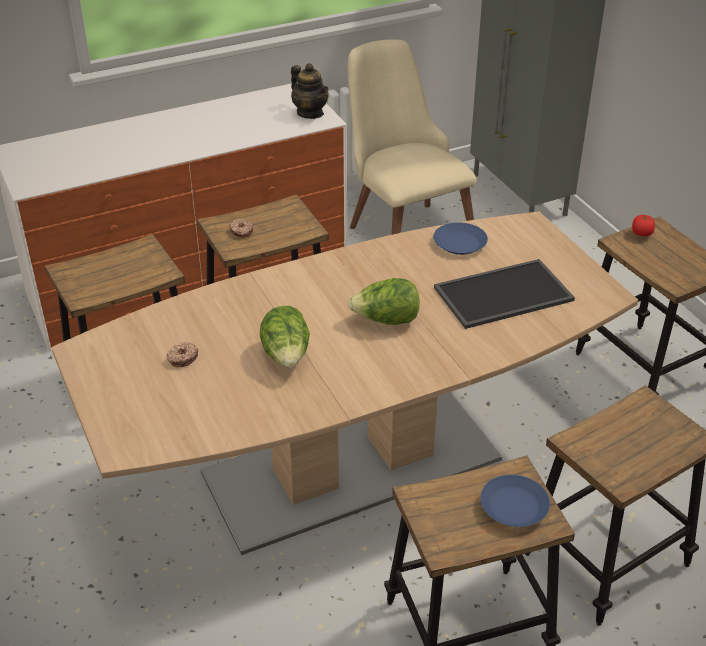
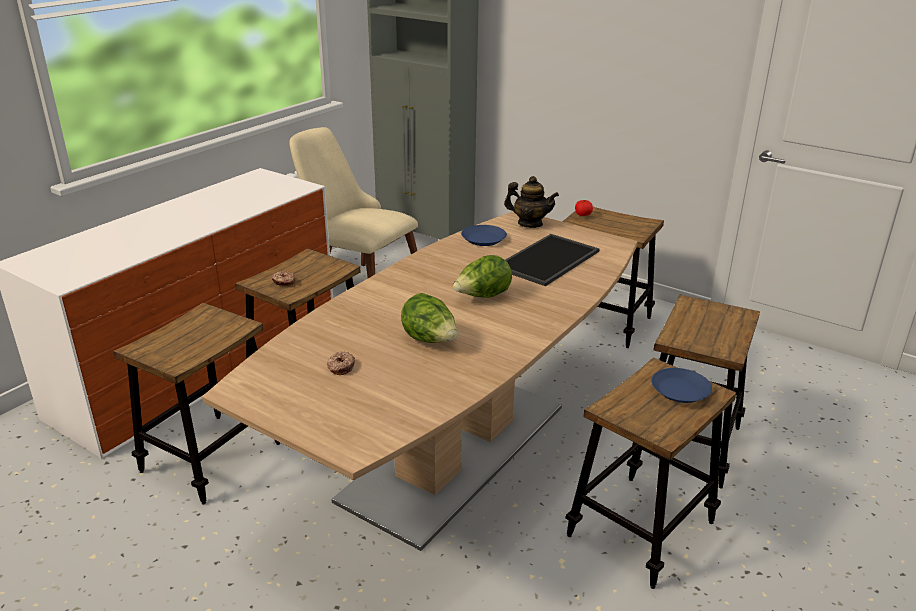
camera: 30 degrees left, 10 degrees down
teapot [291,63,329,119] -> teapot moved to [504,176,559,228]

